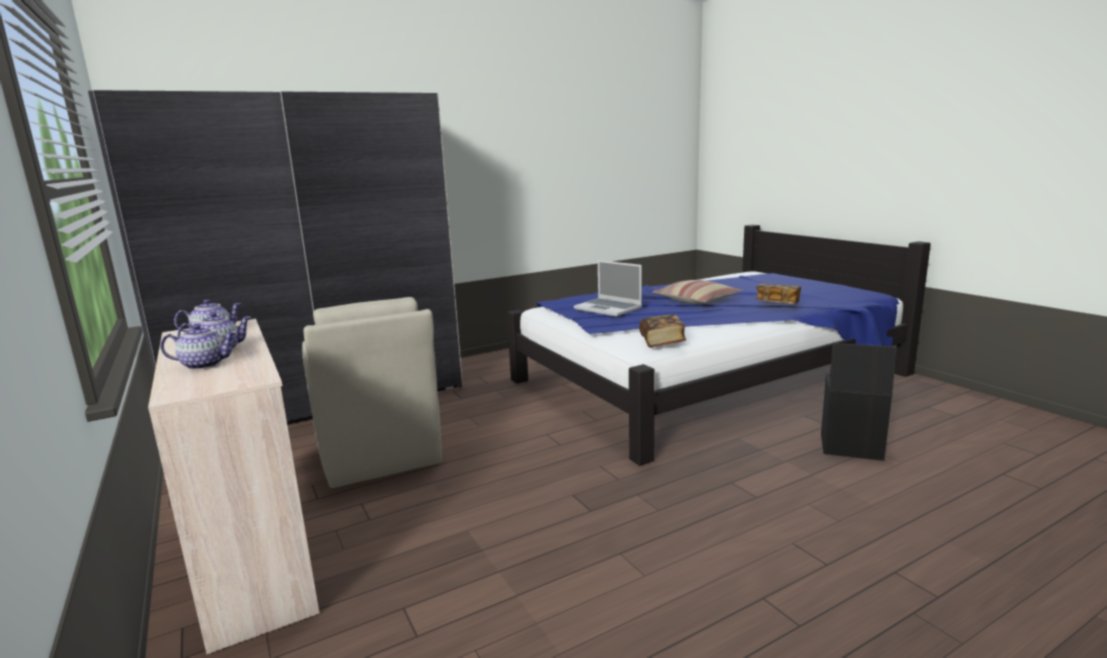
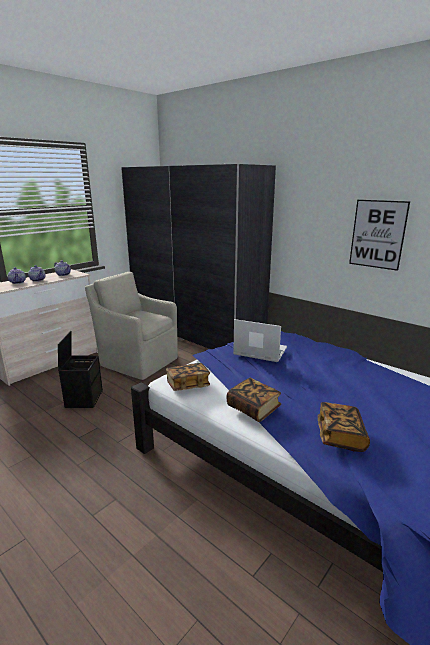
camera: 70 degrees right, 5 degrees up
beige armchair [302,297,442,488] -> beige armchair turned 75 degrees clockwise [85,272,178,380]
laptop [574,260,642,317] -> laptop turned 90 degrees clockwise [233,319,287,362]
pillow [652,280,742,305] -> none
black storage box [821,343,897,461] -> black storage box moved to [58,331,103,408]
none -> book [226,378,281,422]
none -> picture [349,200,410,271]

